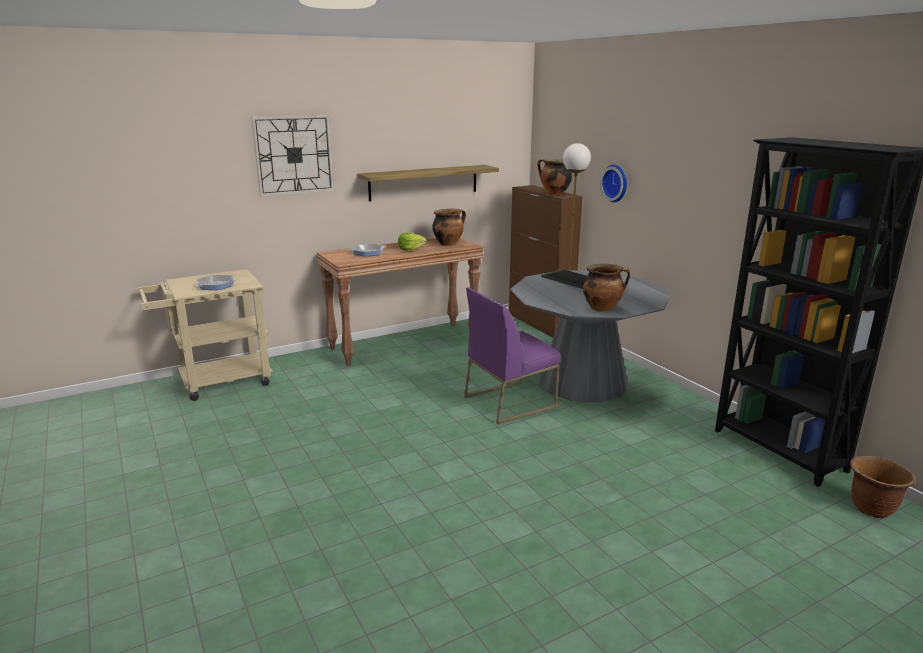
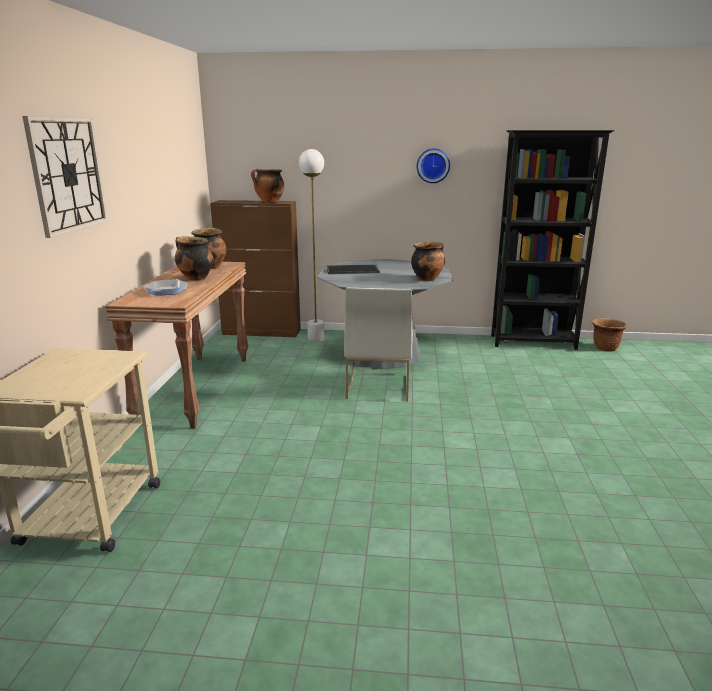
camera: 55 degrees left, 0 degrees up
frying pan [196,275,235,290] -> none
shelf [358,165,499,201] -> none
lettuce [398,233,427,251] -> cooking pot [175,236,213,281]
purple chair [464,287,561,424] -> white chair [344,287,413,402]
wall clock [600,165,627,202] -> wall clock moved to [417,148,450,183]

